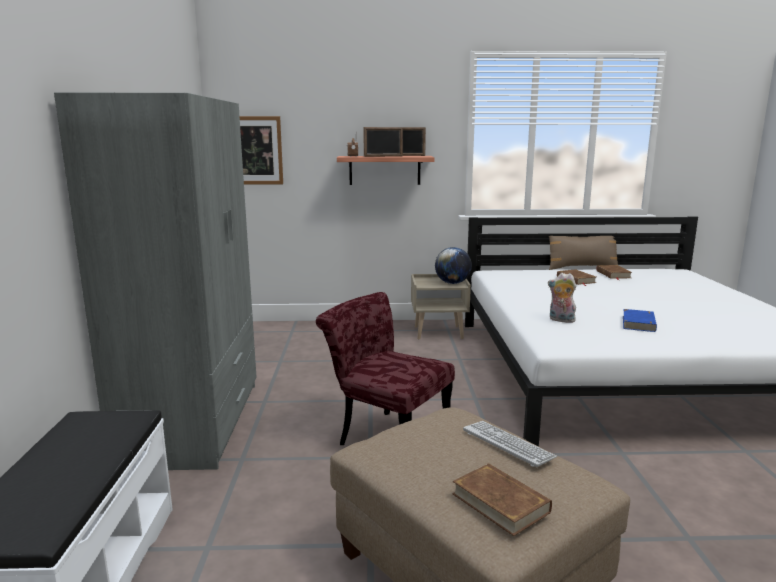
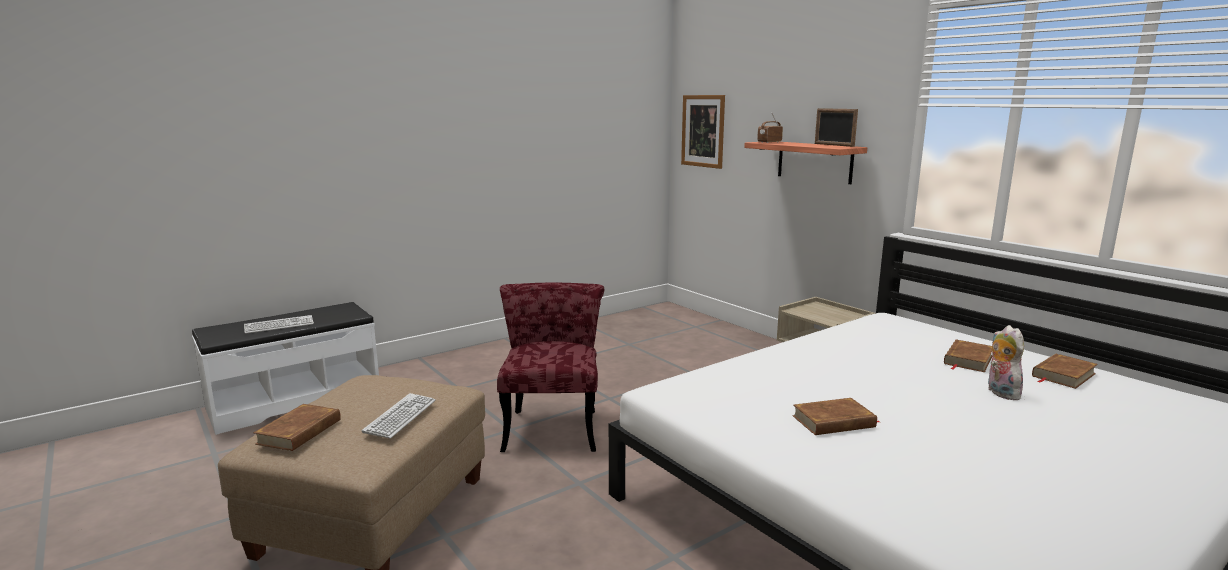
camera: 55 degrees right, 0 degrees up
grey wardrobe [54,93,257,470] -> none
picture frame [363,127,403,157] -> none
globe [435,247,472,284] -> none
plush toy [548,273,576,323] -> plush toy moved to [988,325,1024,400]
brown pillow [549,236,618,270] -> none
blue book [623,309,657,332] -> brown book [792,398,879,435]
none -> keyboard [244,315,314,334]

